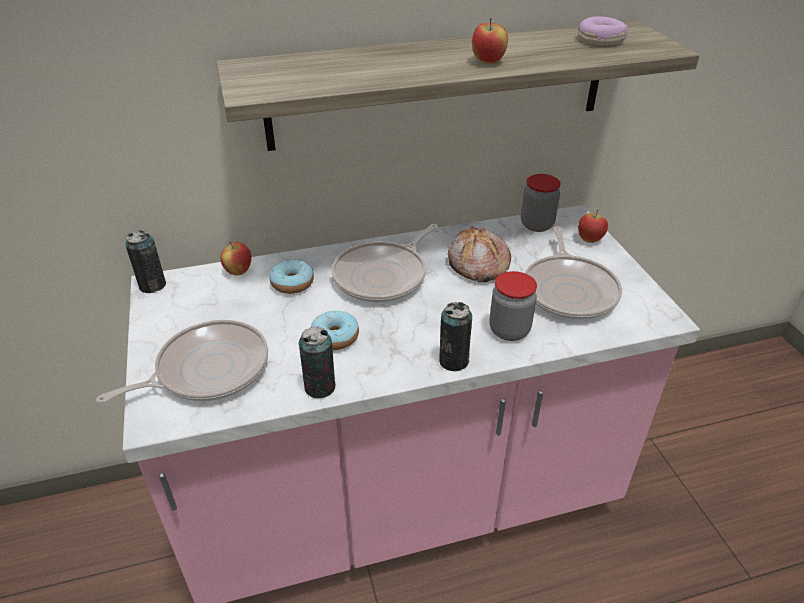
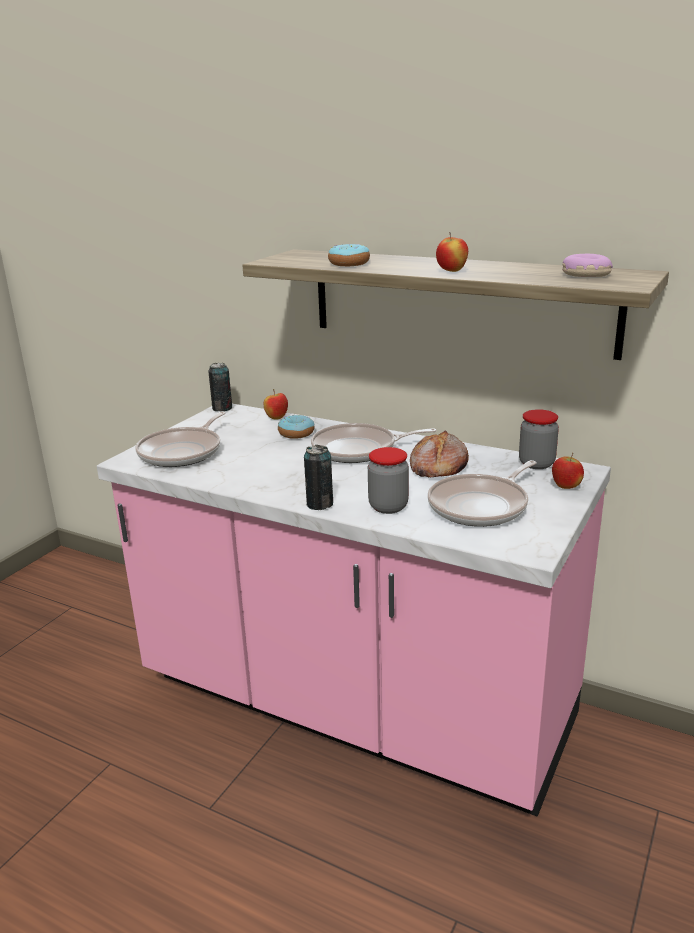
camera: 45 degrees right, 15 degrees down
frying pan [96,320,268,403] -> frying pan turned 105 degrees clockwise [135,412,225,467]
can [298,327,336,398] -> none
donut [311,310,359,350] -> donut moved to [328,244,370,266]

